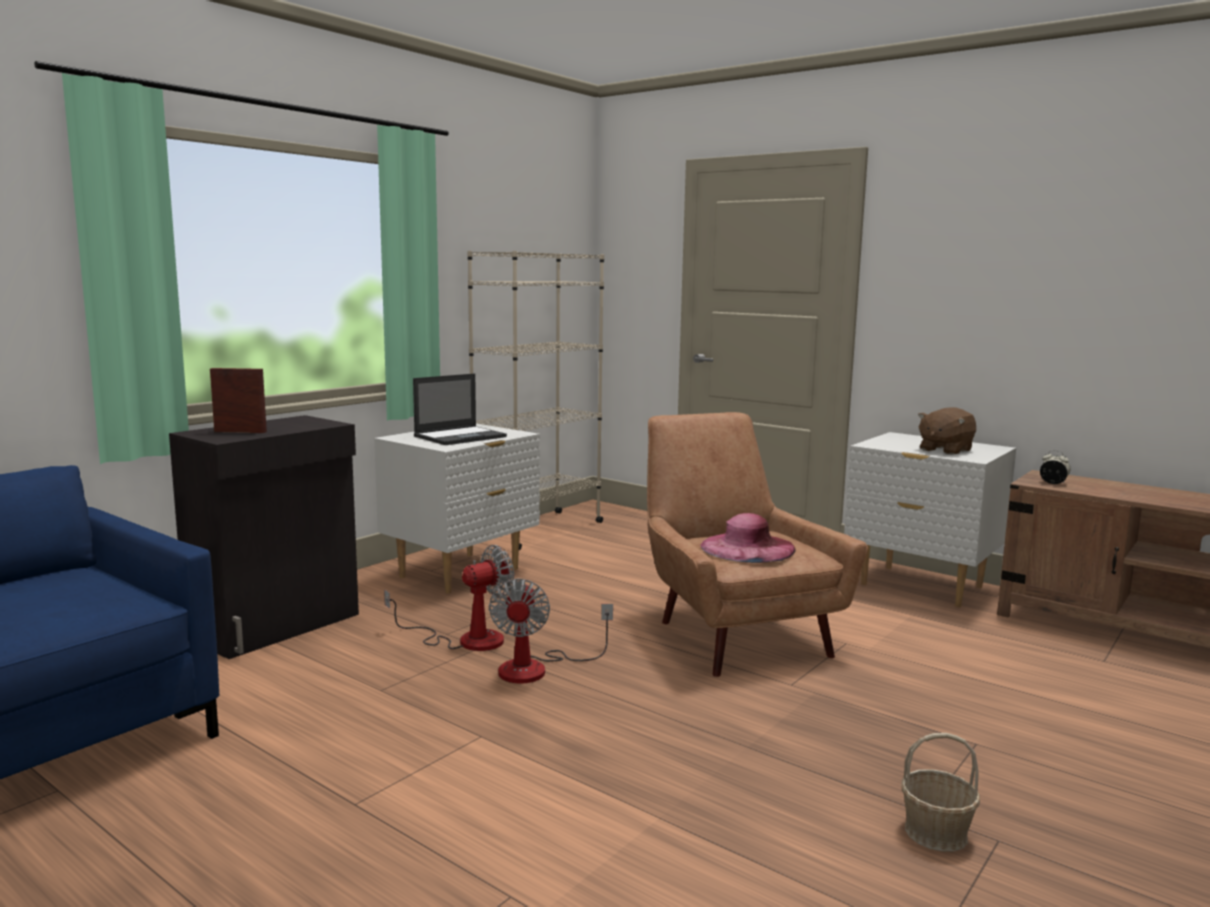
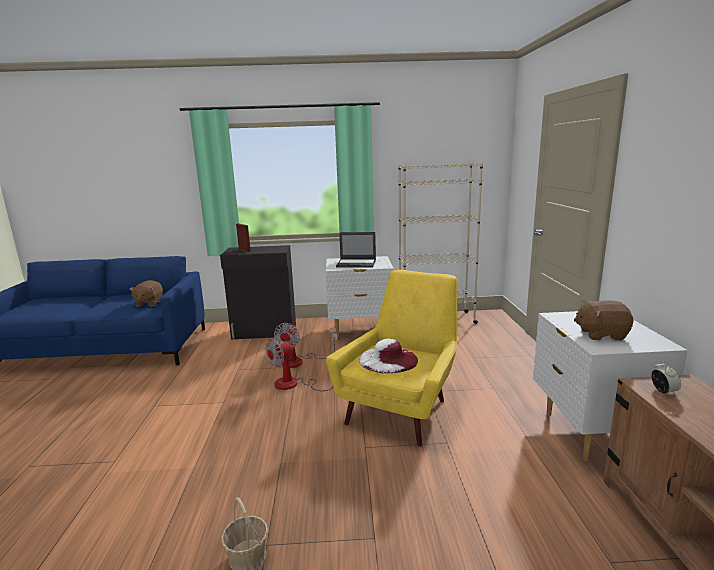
camera: 50 degrees right, 5 degrees up
fan [384,545,514,651] -> fan turned 90 degrees clockwise [274,323,338,368]
brown armchair [647,412,868,677] -> yellow armchair [326,270,457,447]
pink hat [701,513,795,563] -> white hat [360,339,418,373]
none -> brown plush toy [129,280,163,307]

